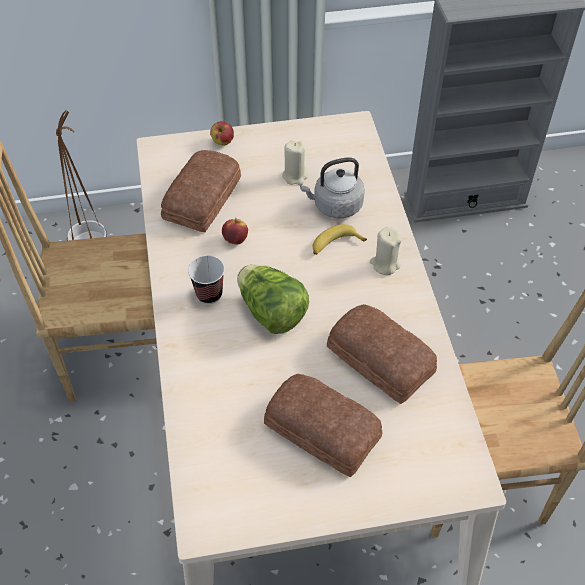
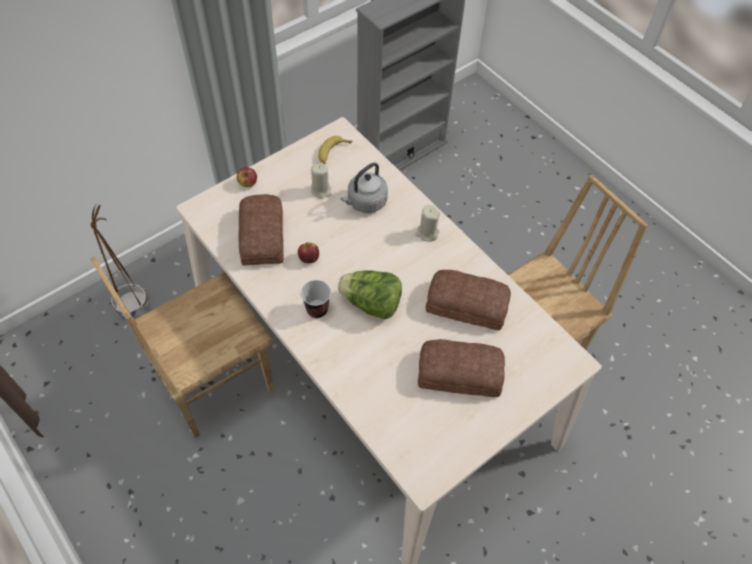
camera: 30 degrees left, 5 degrees up
banana [313,224,367,255] -> banana moved to [318,136,352,164]

